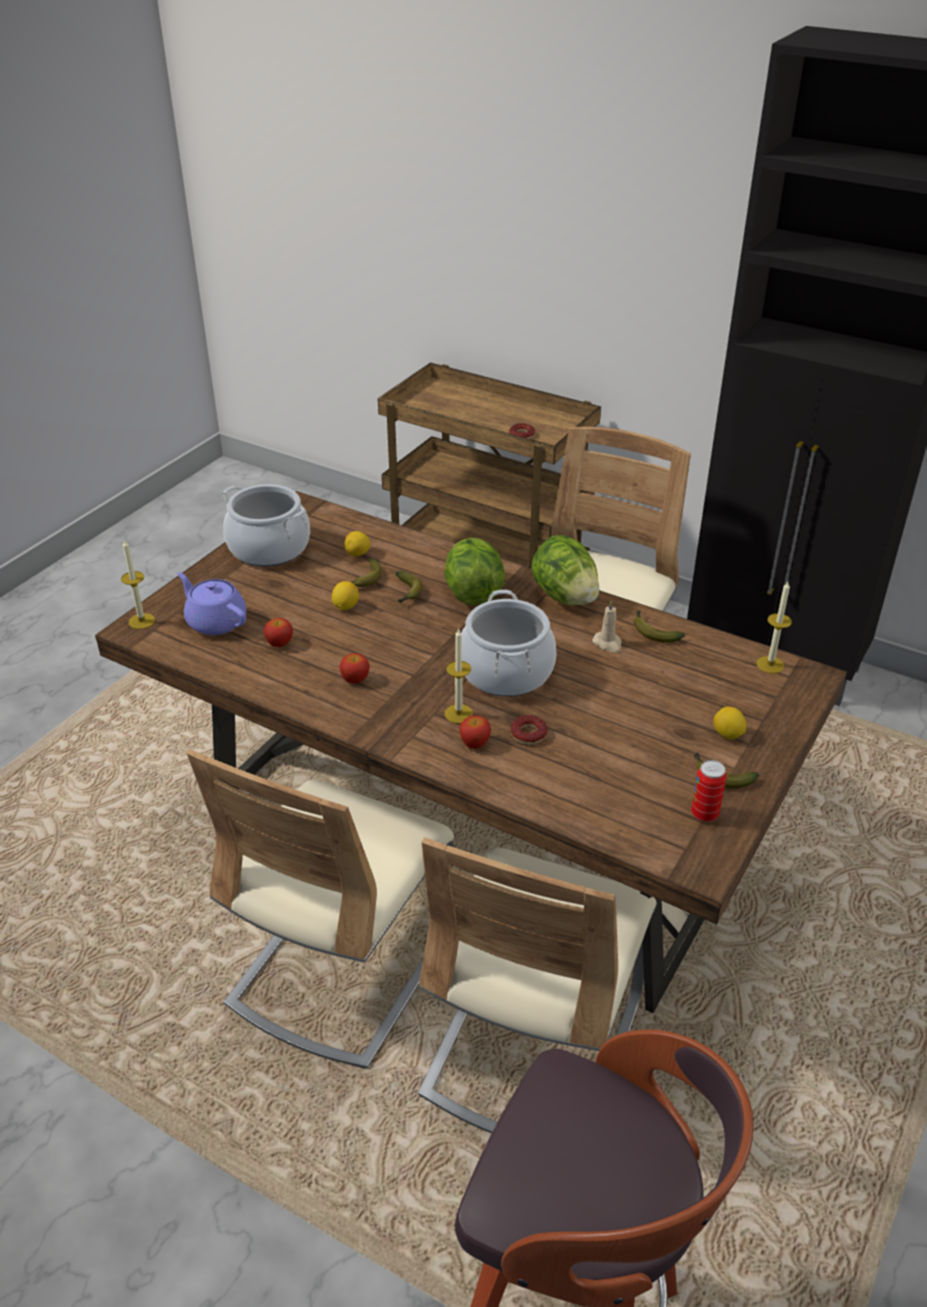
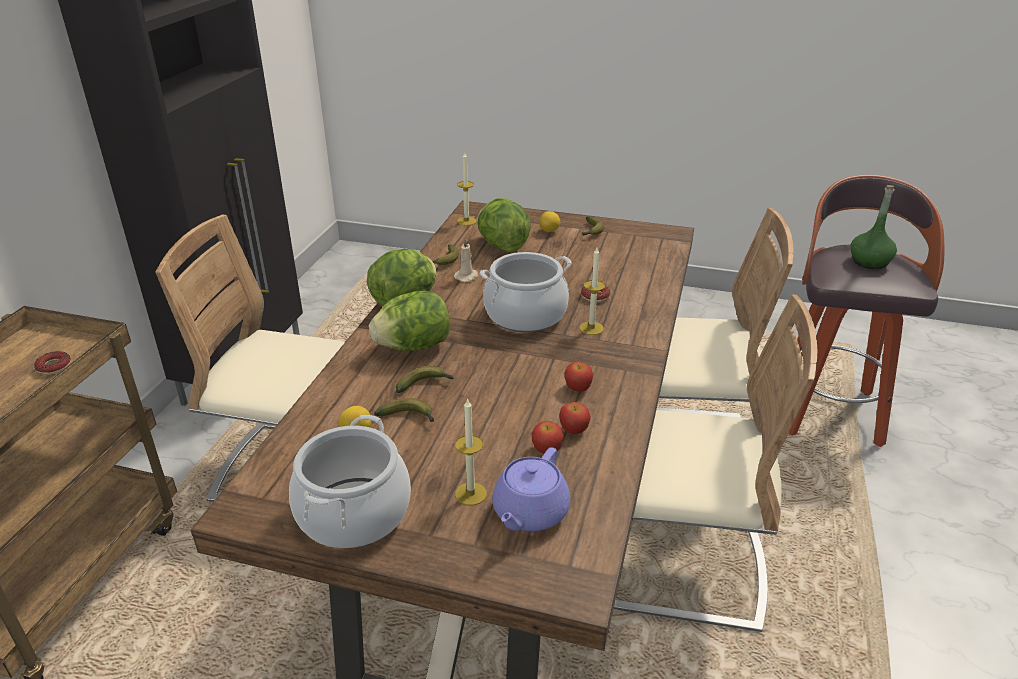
camera: 105 degrees left, 5 degrees down
candle [121,539,155,629] -> candle moved to [455,398,487,505]
lemon [332,581,359,610] -> none
apple [459,716,491,749] -> apple moved to [559,402,590,434]
can [691,760,726,822] -> none
none -> lettuce [477,198,531,253]
none -> green bottle [851,185,897,269]

